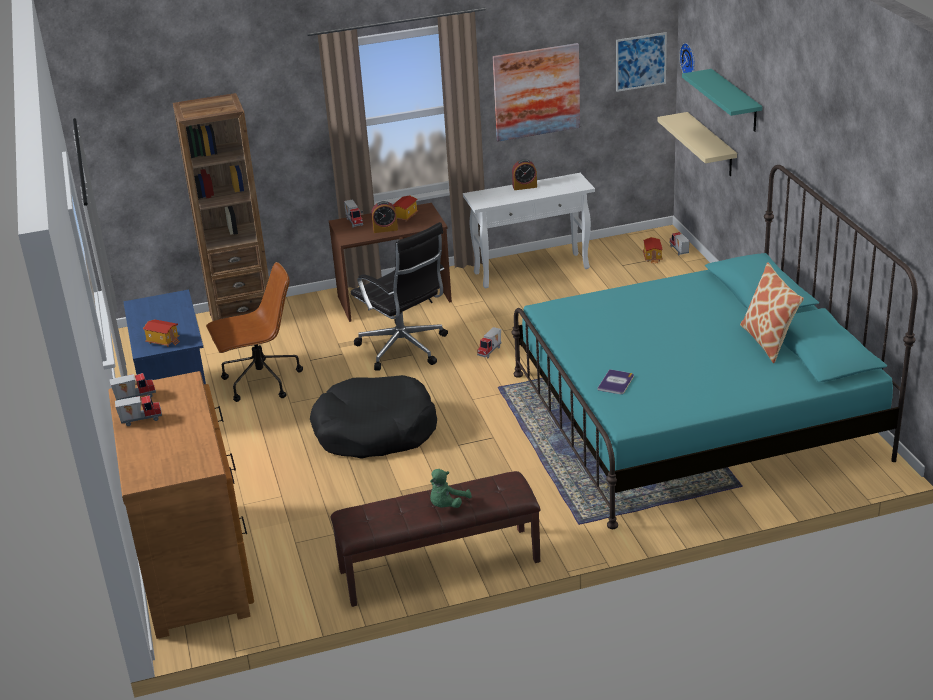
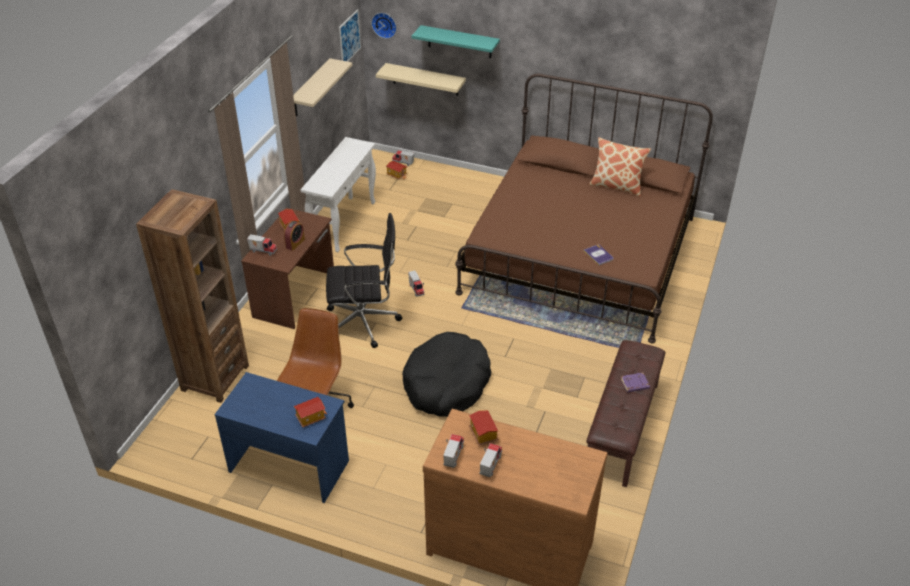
camera: 55 degrees left, 10 degrees up
green plush toy [430,469,472,508] -> purple book [621,373,650,392]
picture [492,43,580,141] -> beige shelf [293,58,352,116]
turquoise bed [511,165,918,529] -> brown bed [455,74,713,343]
alarm clock [512,159,537,190] -> none
none -> toy house [469,410,498,445]

